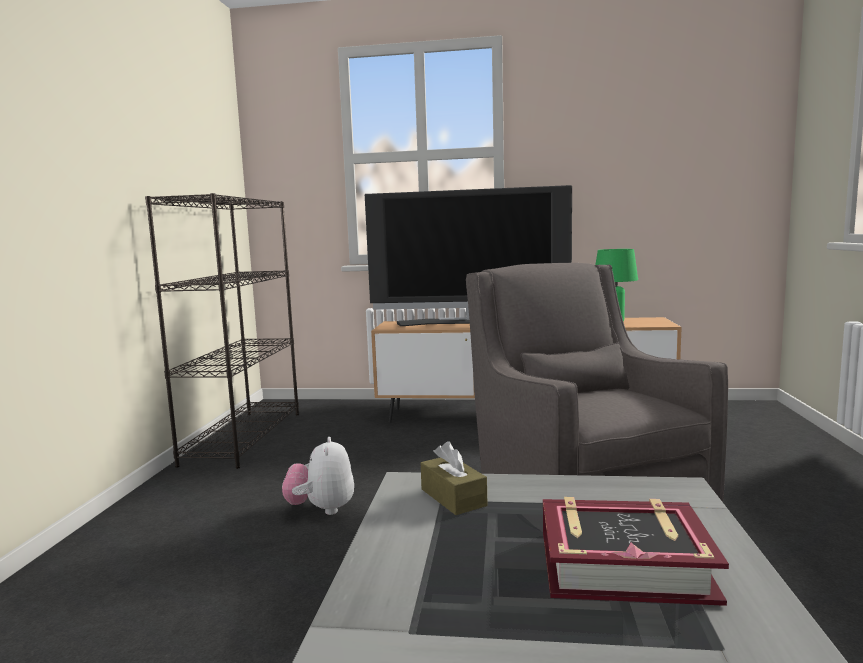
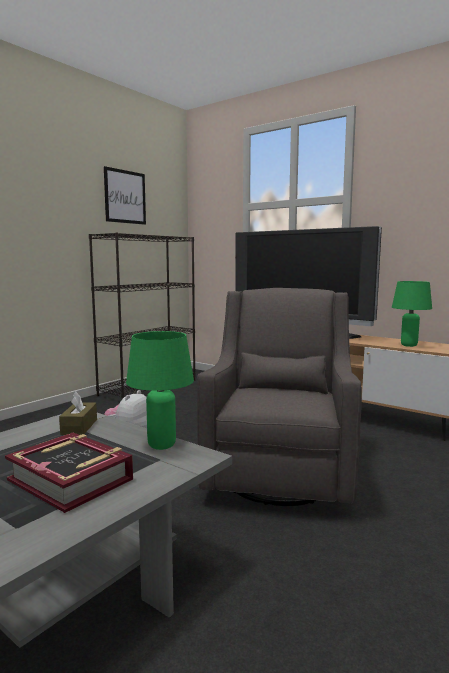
camera: 30 degrees right, 0 degrees up
none -> picture [104,166,146,225]
none -> green table lamp [126,331,194,450]

